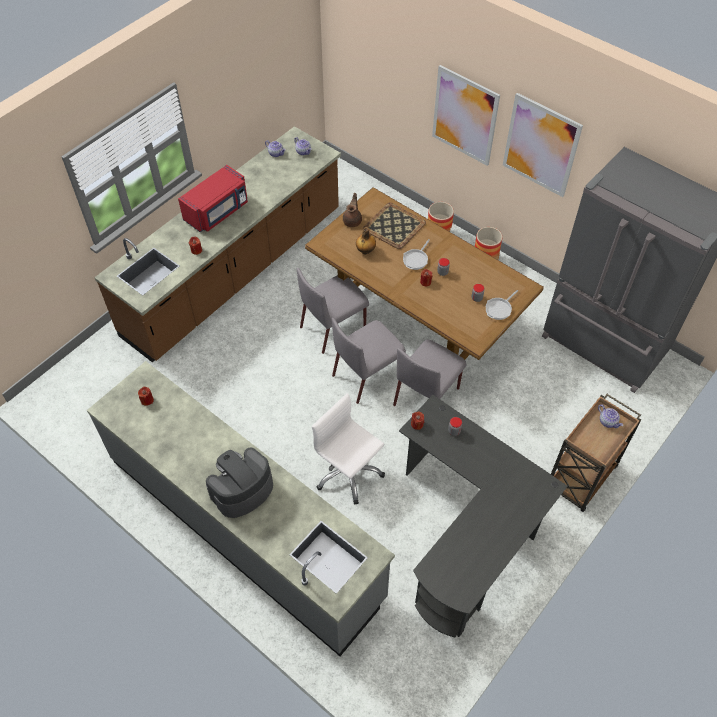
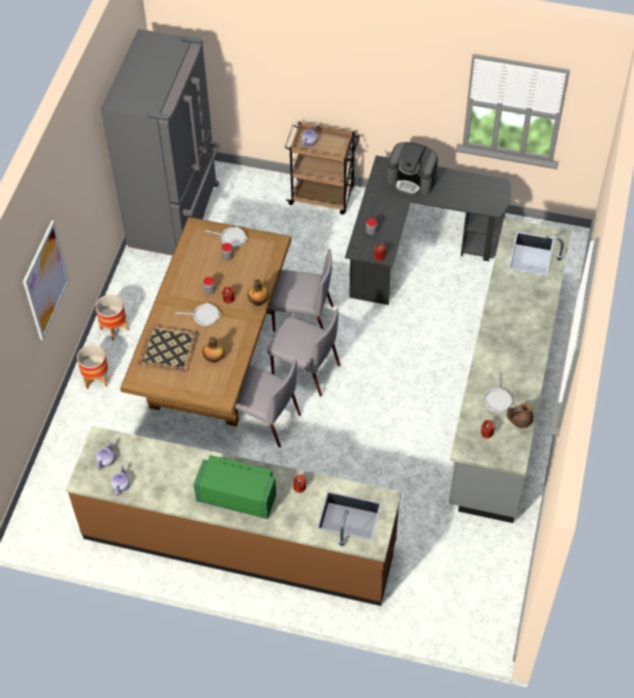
camera: 115 degrees left, 0 degrees up
red microwave [178,165,248,232] -> green microwave [193,455,276,519]
coffee machine [206,447,273,518] -> coffee machine moved to [387,142,438,195]
white office chair [312,393,385,505] -> none
brown teapot [343,193,362,227] -> brown teapot moved to [507,403,533,428]
picture [503,93,583,197] -> none
none -> bottle [248,279,269,306]
none -> frying pan [483,372,513,413]

